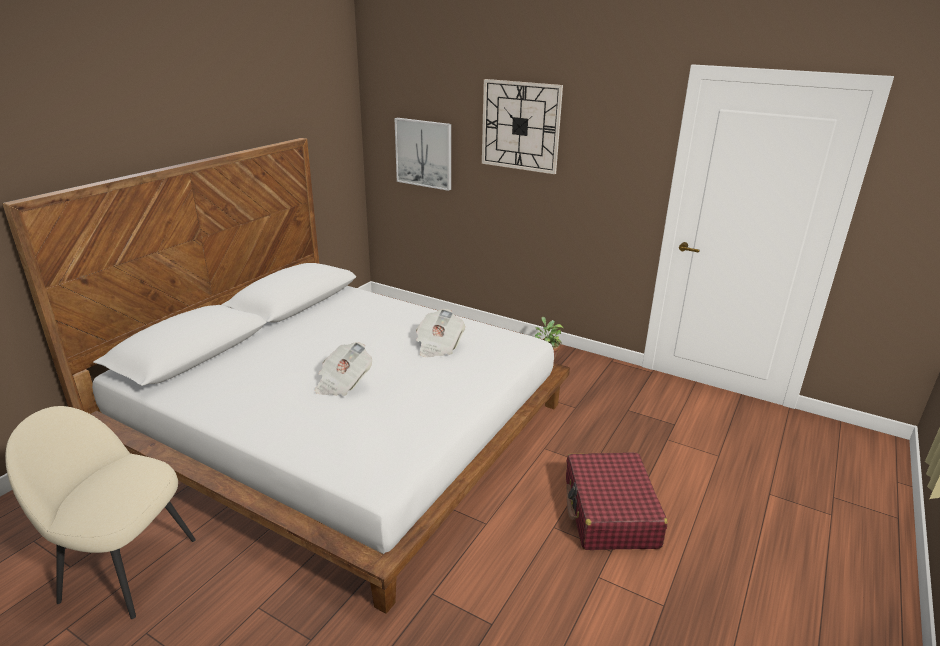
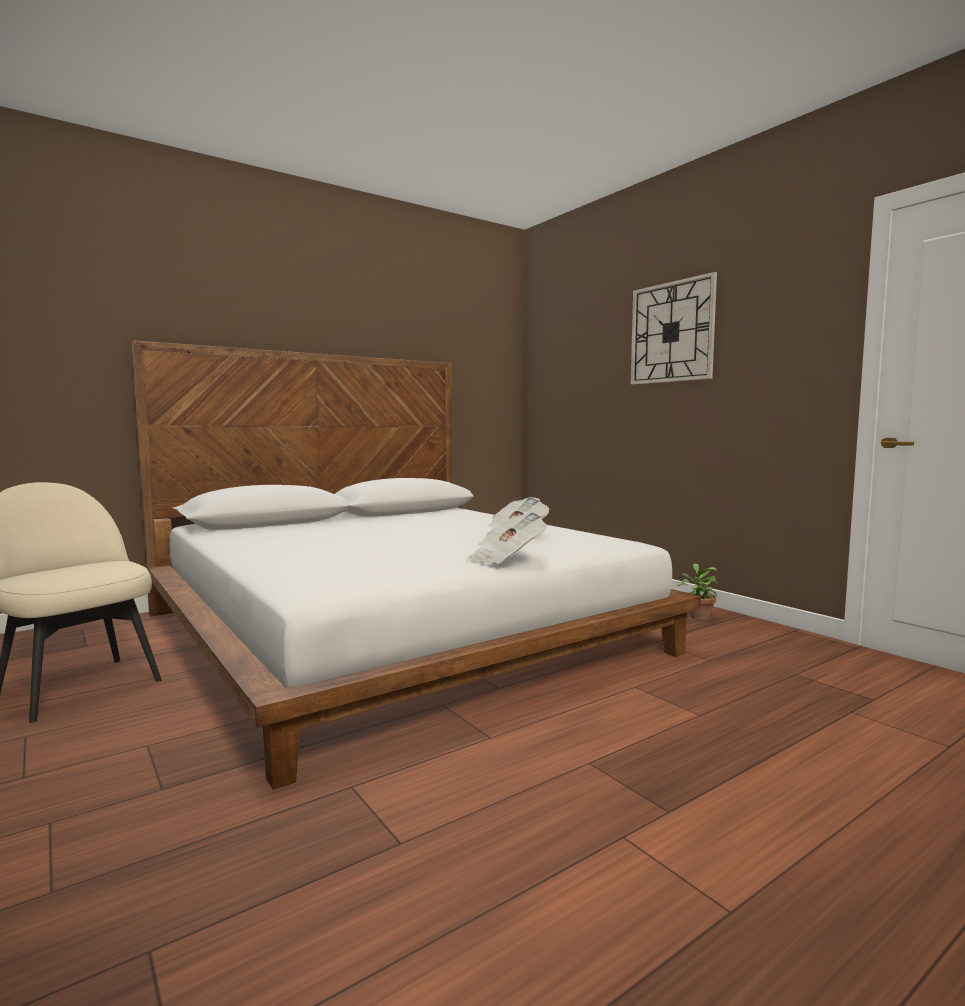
camera: 25 degrees right, 20 degrees down
newspaper [315,342,372,396] -> newspaper moved to [466,512,547,564]
picture [394,118,451,191] -> none
red suitcase [566,452,668,550] -> none

